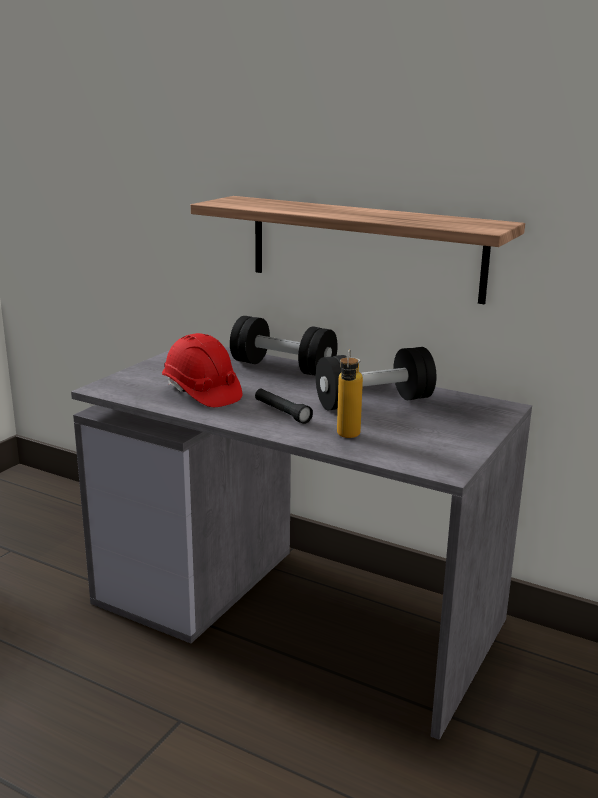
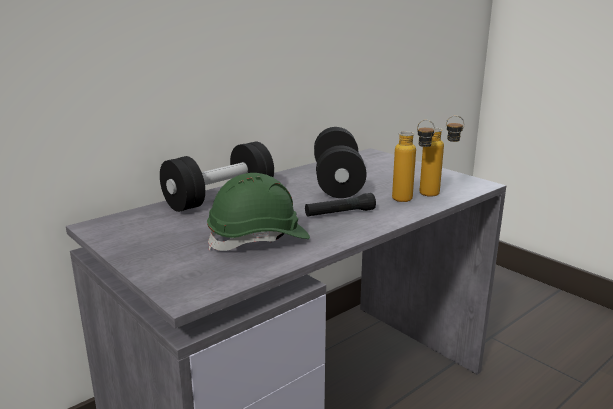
camera: 70 degrees left, 0 degrees up
red hard hat [162,333,242,407] -> green hard hat [207,173,310,251]
shelf [191,196,525,304] -> none
none -> bottle [420,115,464,197]

